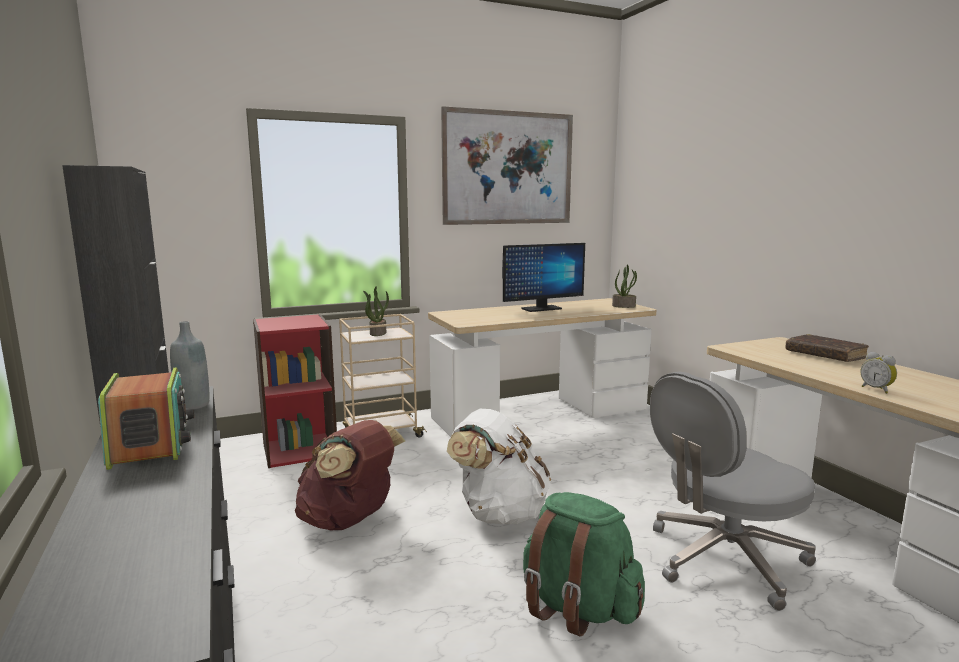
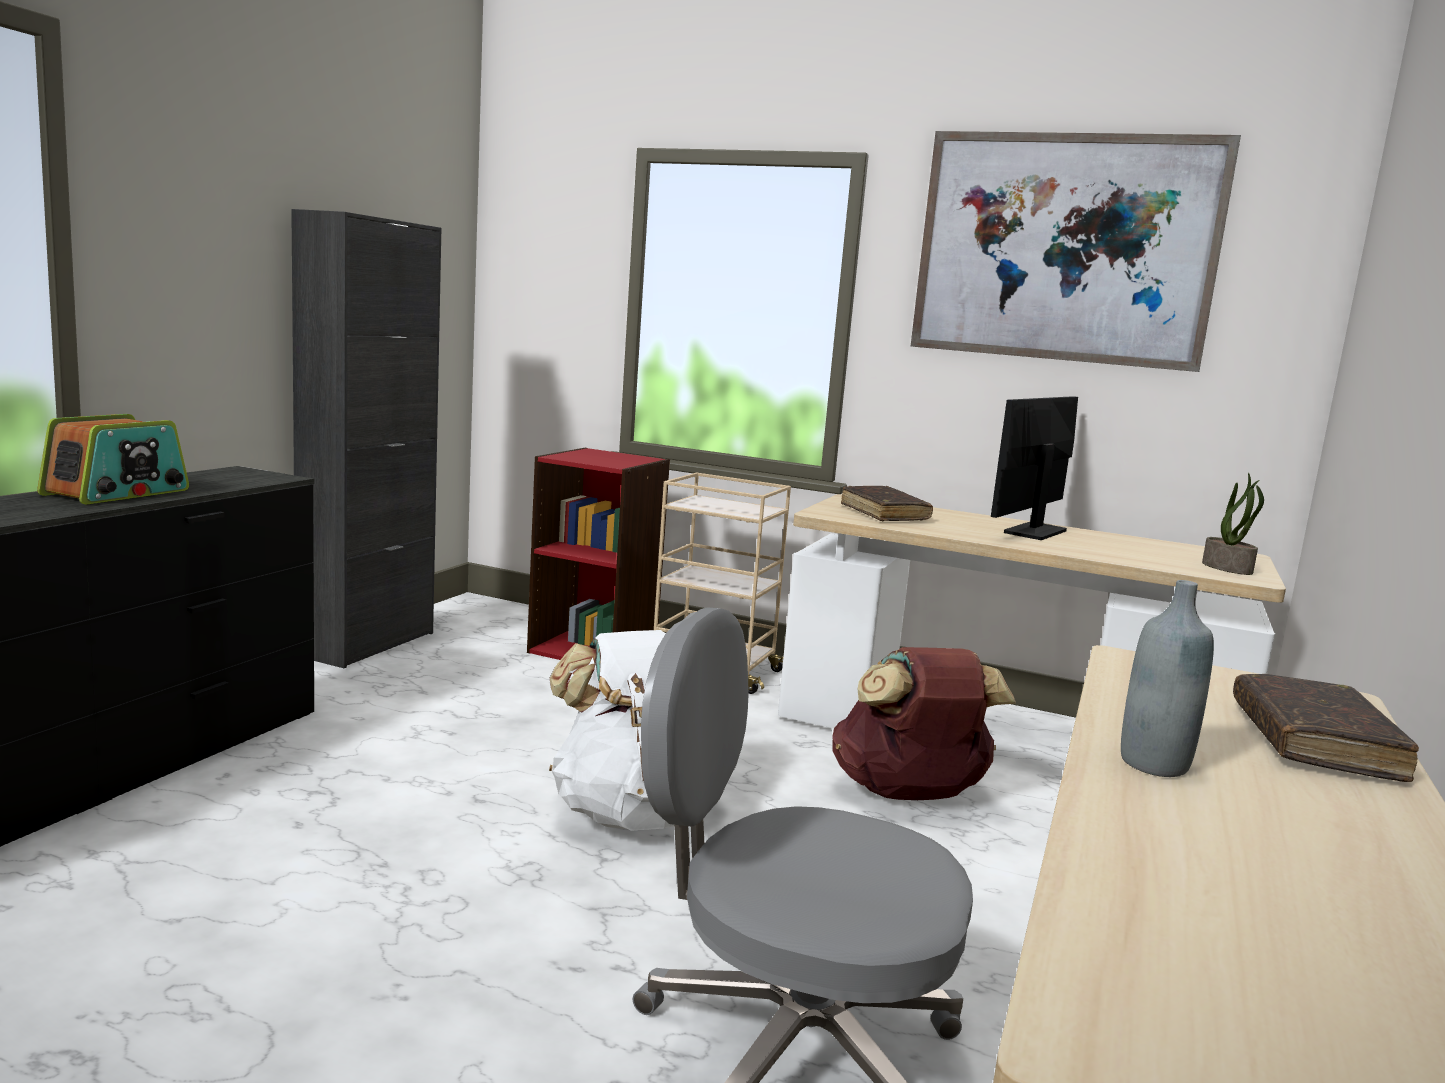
camera: 45 degrees right, 0 degrees up
grey bottle [170,321,209,410] -> grey bottle moved to [1121,580,1214,777]
brown backpack [295,420,405,530] -> brown backpack moved to [832,647,1016,800]
potted plant [363,286,389,336] -> none
monitor [502,243,585,312] -> monitor turned 105 degrees clockwise [991,396,1078,540]
green backpack [523,492,645,637] -> none
alarm clock [860,351,897,394] -> none
none -> brown book [841,486,933,521]

